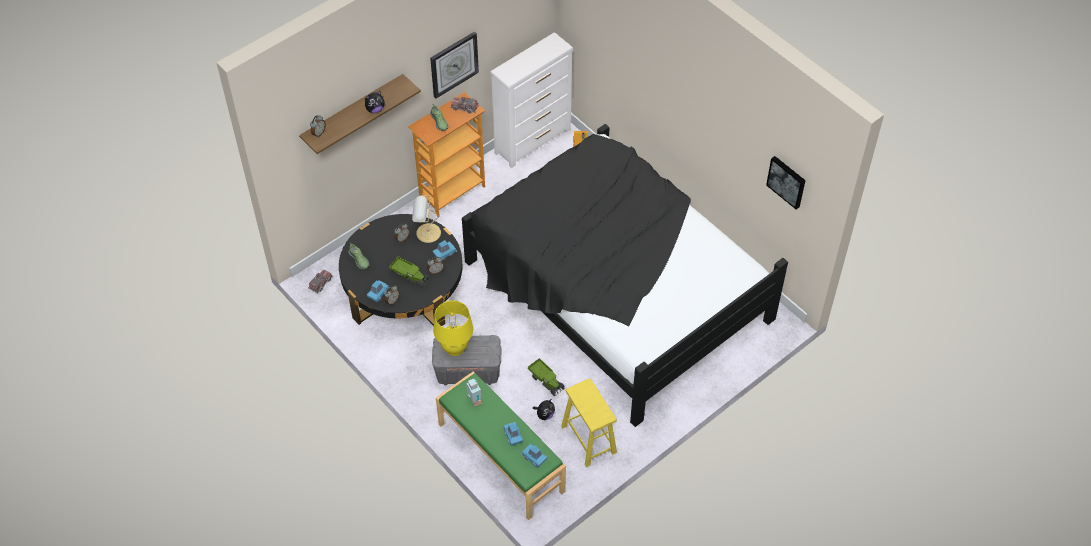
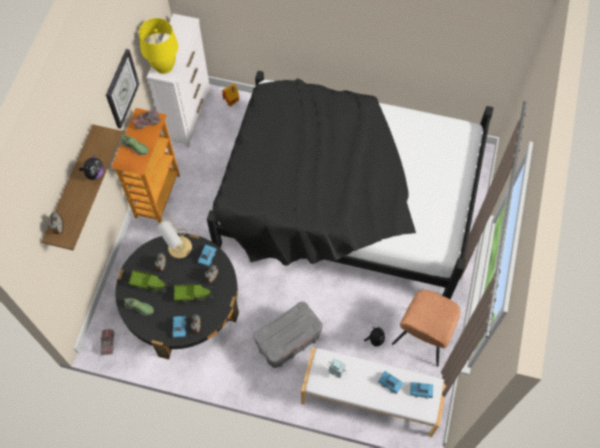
camera: 35 degrees left, 10 degrees up
yellow table lamp [433,300,473,356] -> yellow table lamp moved to [139,18,178,74]
green bench [436,372,566,520] -> white bench [301,347,446,437]
toy truck [528,358,565,396] -> toy truck moved to [128,270,171,294]
yellow stool [561,379,617,467] -> brown chair [392,290,461,367]
picture [766,156,806,209] -> none

